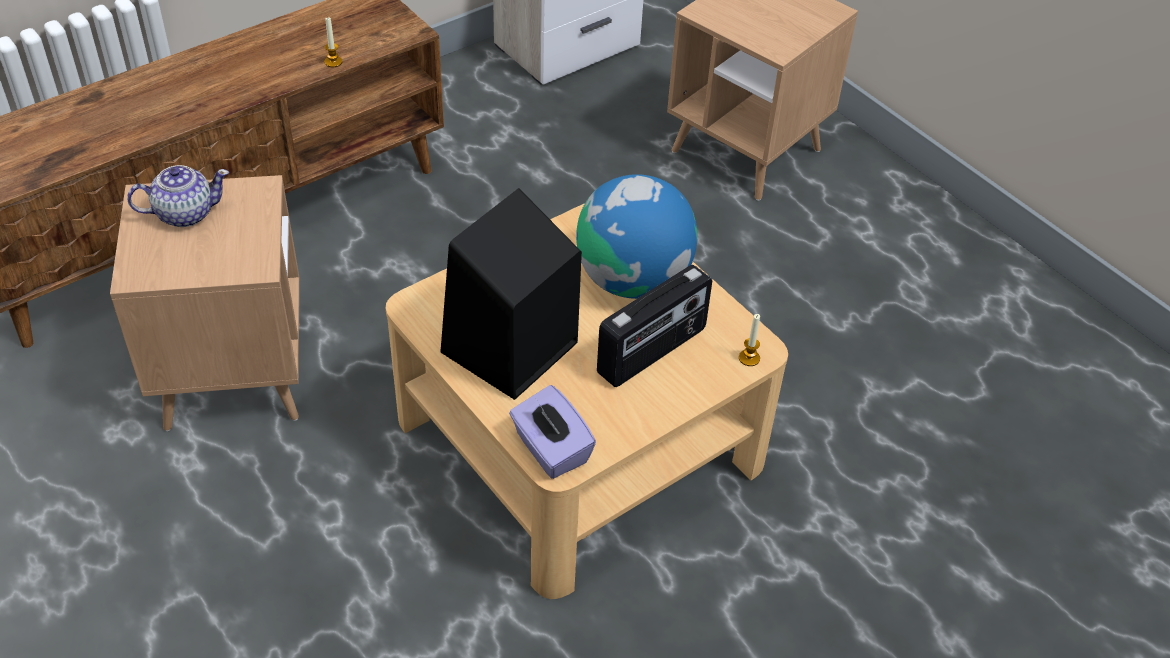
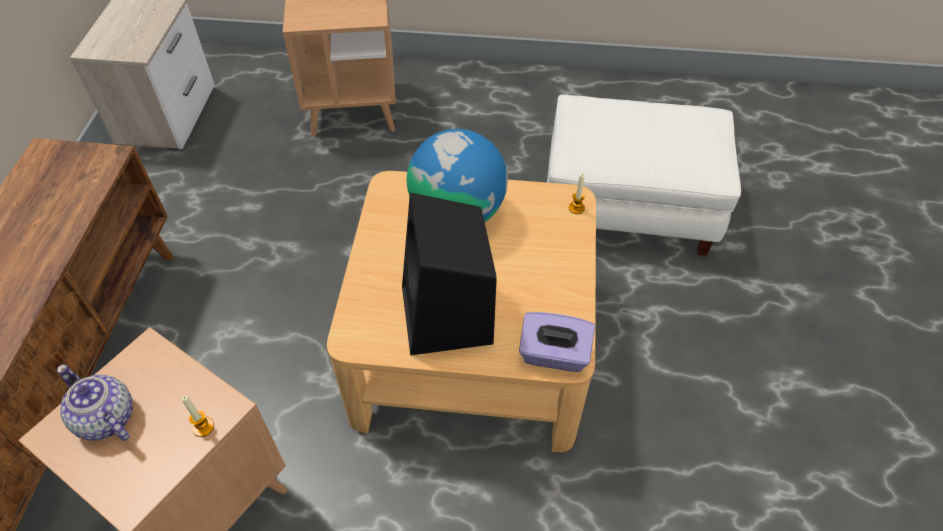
camera: 45 degrees left, 5 degrees up
teapot [127,165,229,227] -> teapot turned 75 degrees counterclockwise [57,365,133,441]
candle [324,18,342,68] -> candle moved to [182,395,214,437]
radio [597,265,712,387] -> none
none -> white ottoman [547,95,741,256]

